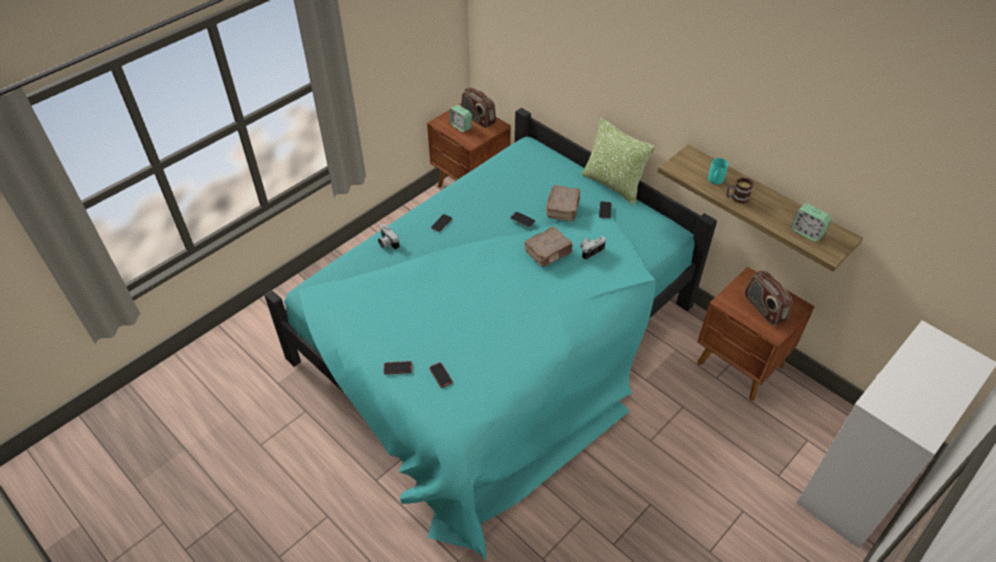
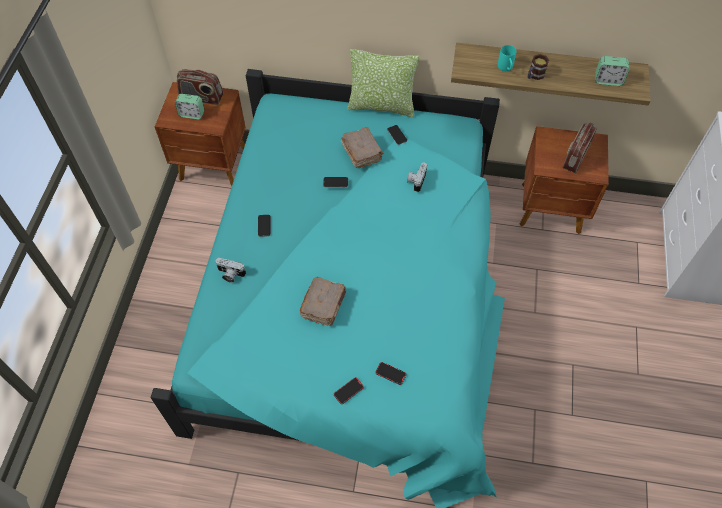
camera: 35 degrees left, 10 degrees up
brown book [524,227,573,267] -> brown book moved to [300,277,346,326]
radio [745,270,792,326] -> radio turned 90 degrees clockwise [563,122,597,173]

